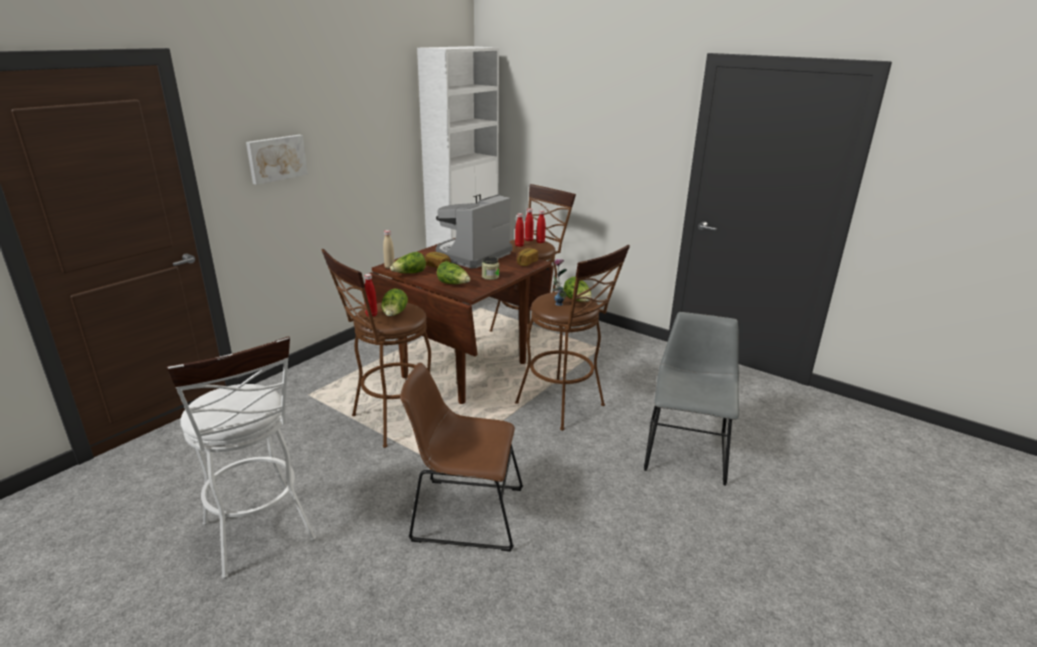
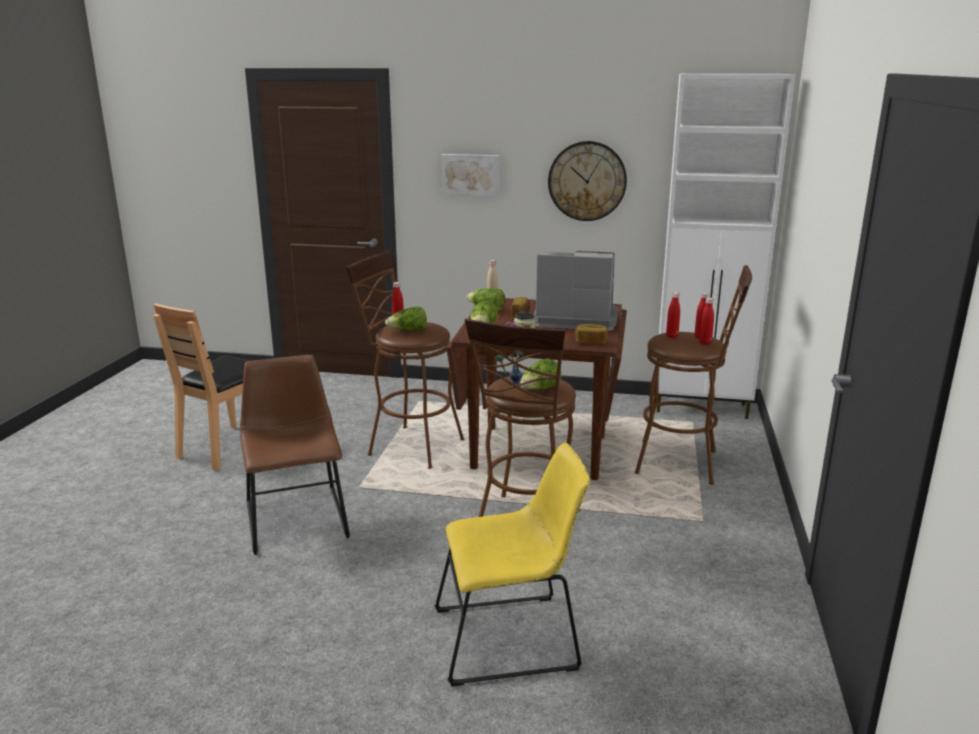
camera: 65 degrees right, 5 degrees down
white stool [166,336,316,579] -> brown chair [153,303,251,471]
grey chair [644,312,739,486] -> yellow chair [434,443,590,686]
none -> wall clock [548,141,627,221]

